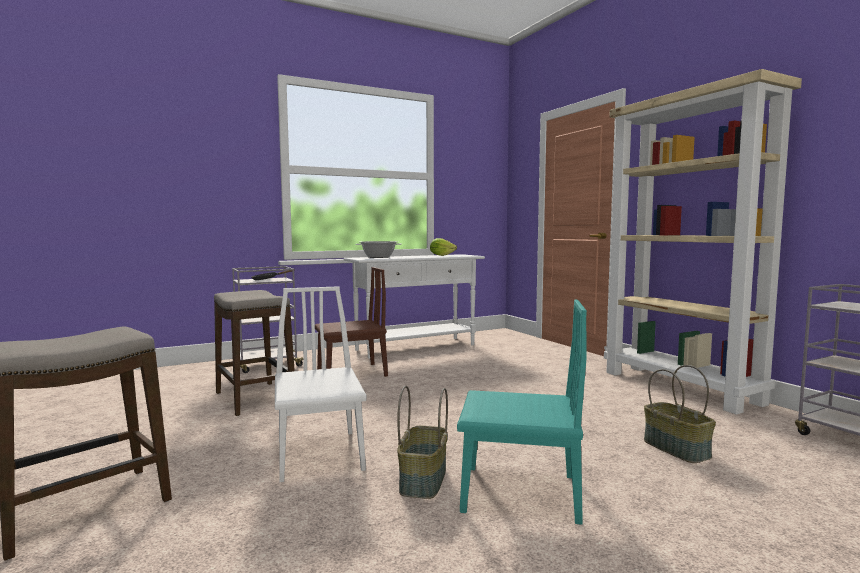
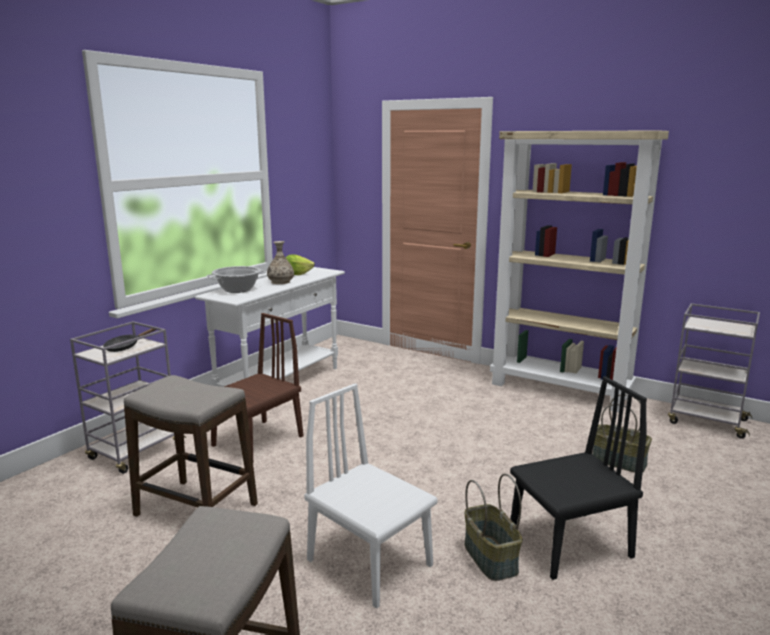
camera: 30 degrees left, 10 degrees up
turquoise chair [457,300,587,525] -> black chair [510,376,647,580]
none -> vase [267,241,294,284]

